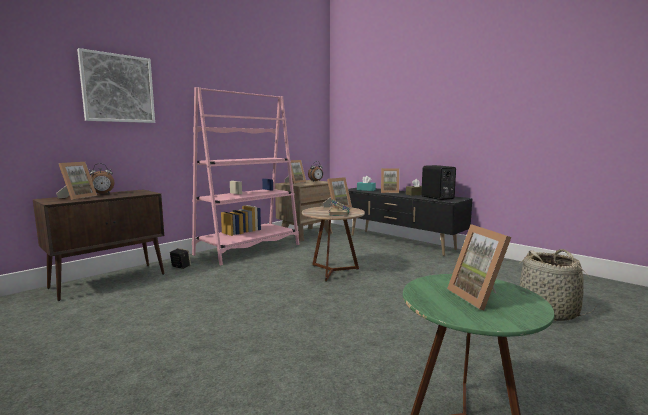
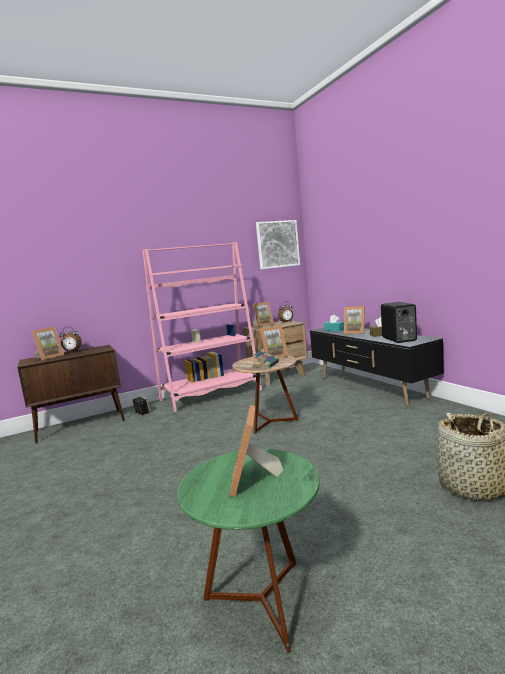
camera: 20 degrees right, 0 degrees up
picture [77,48,155,123] -> picture moved to [256,220,300,269]

